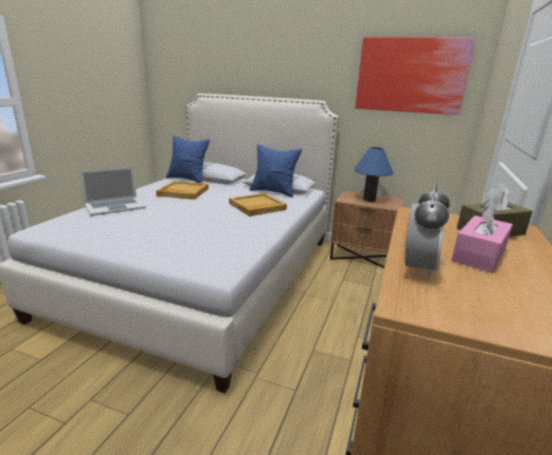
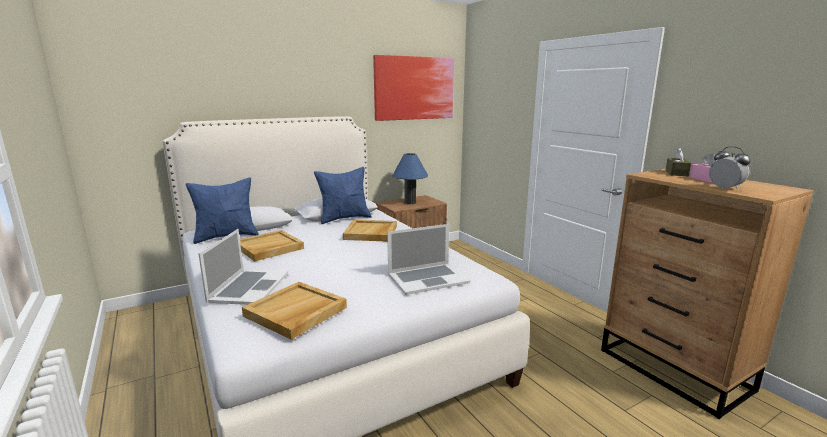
camera: 50 degrees left, 5 degrees down
none -> beige tray [242,282,347,340]
none -> laptop [387,224,470,295]

